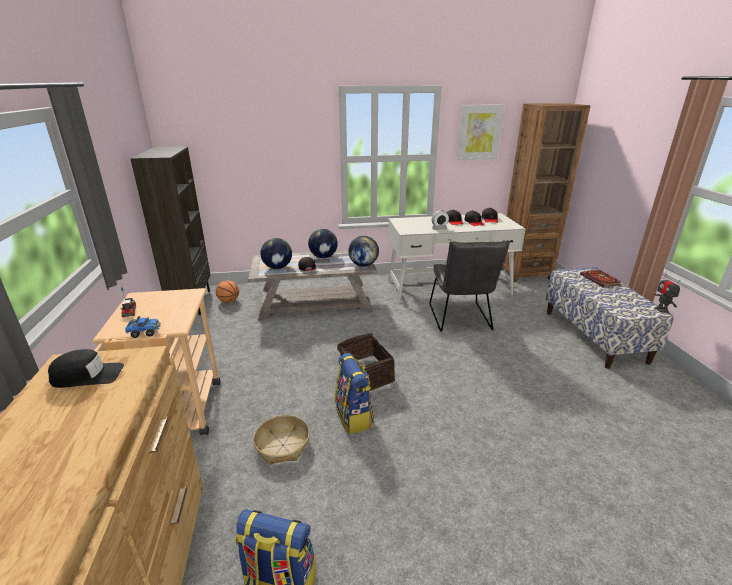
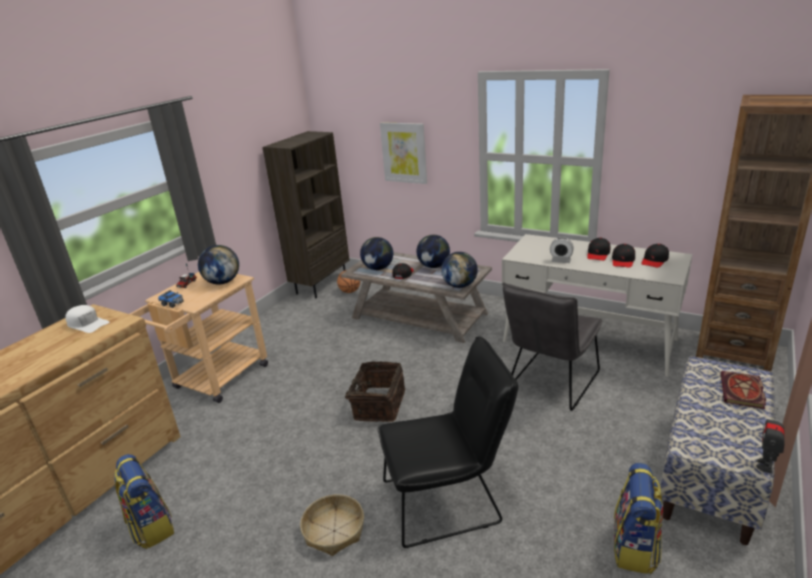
camera: 40 degrees right, 0 degrees up
black cap [48,349,124,388] -> white cap [65,305,109,333]
basket [253,415,310,465] -> basket moved to [300,494,364,556]
backpack [335,353,374,434] -> backpack moved to [614,463,663,574]
picture [457,105,504,160] -> picture moved to [380,122,427,184]
none -> globe [198,245,239,284]
none -> black chair [378,336,519,548]

